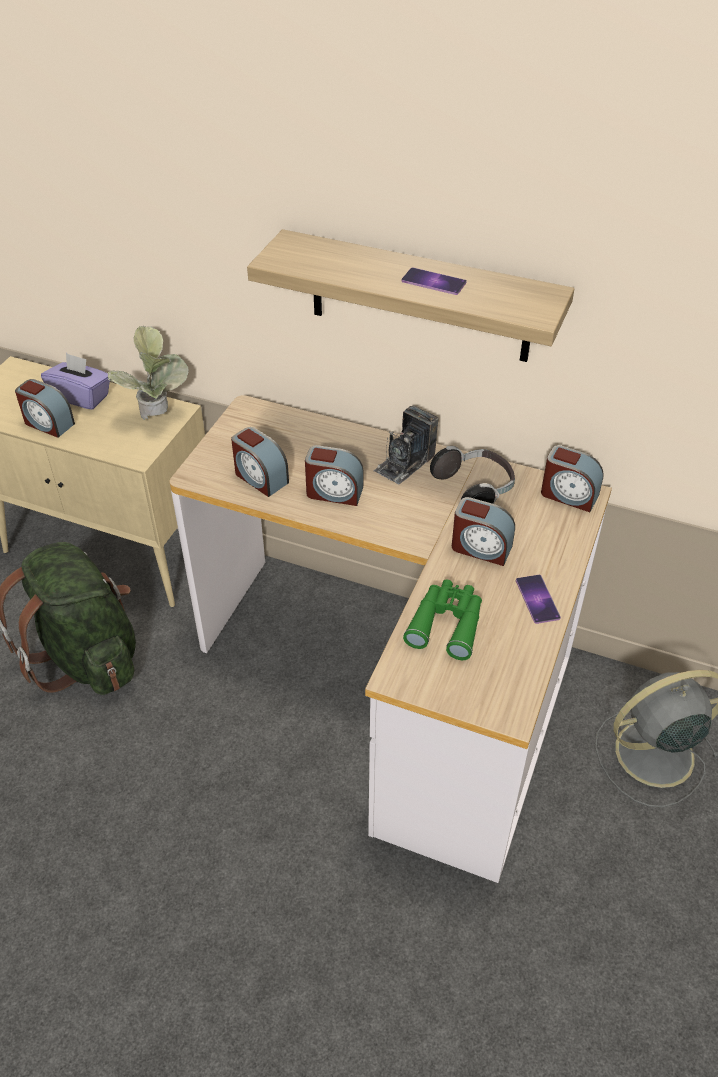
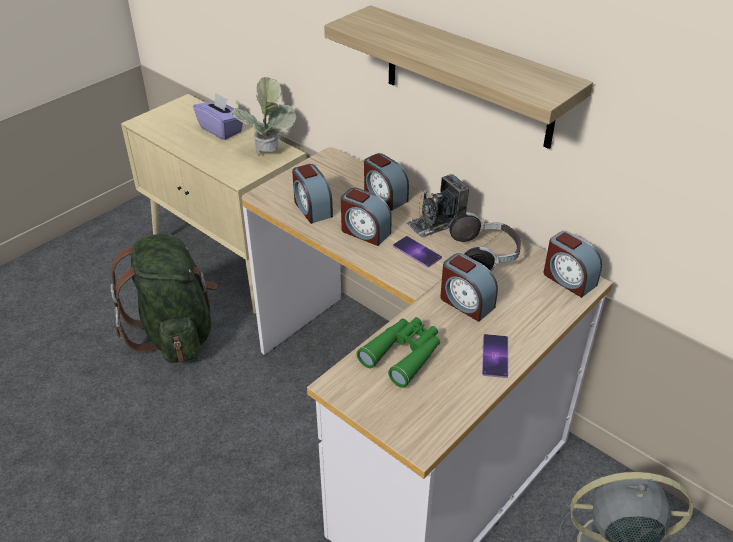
camera: 20 degrees right, 5 degrees down
alarm clock [15,379,75,438] -> alarm clock moved to [364,153,409,211]
phone [401,267,467,295] -> phone moved to [393,236,442,267]

